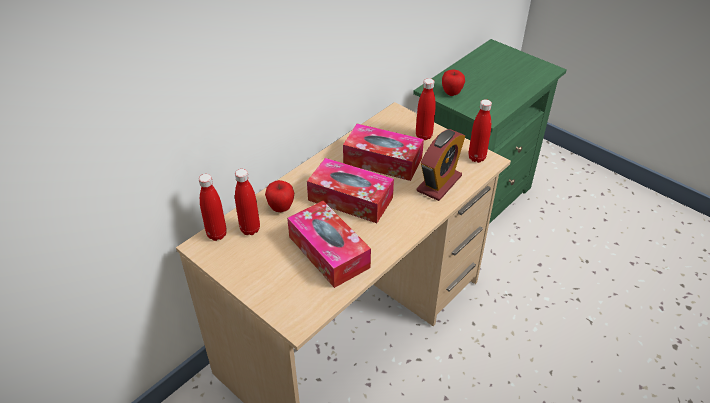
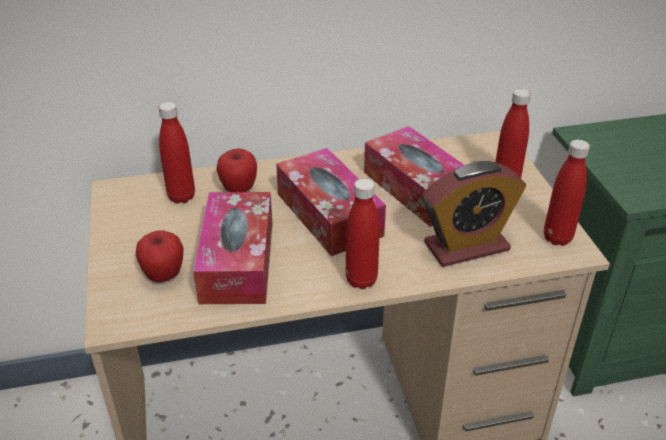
camera: 35 degrees right, 5 degrees down
red bottle [199,174,227,241] -> red bottle moved to [346,178,380,289]
apple [442,70,465,96] -> apple moved to [136,230,184,282]

